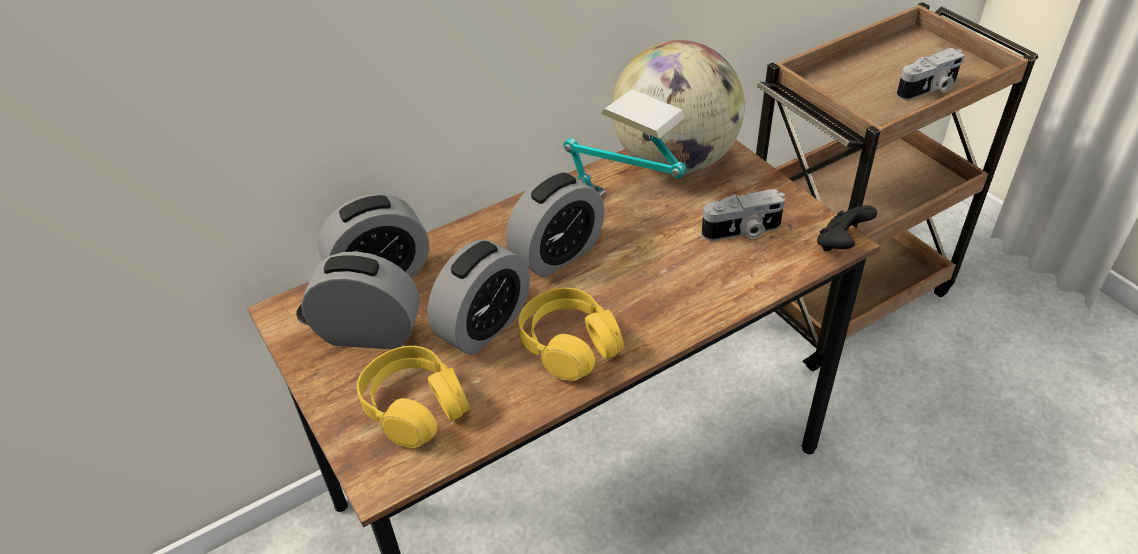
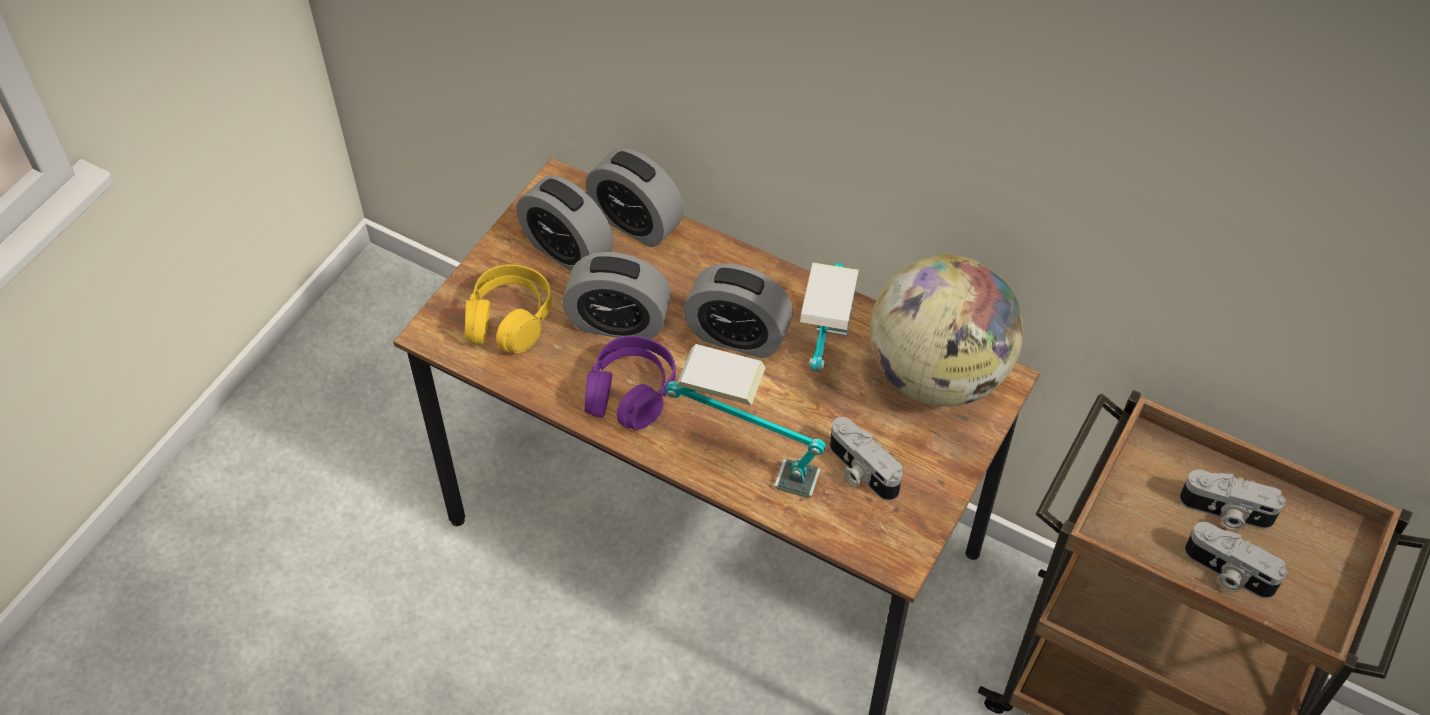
camera: 60 degrees right, 10 degrees up
alarm clock [301,251,420,349] -> alarm clock turned 150 degrees clockwise [516,175,614,271]
yellow headphones [518,288,624,381] -> purple headphones [584,336,676,430]
black game controller [817,205,877,251] -> none
none -> table lamp [665,344,826,498]
none -> camera [1179,470,1286,530]

